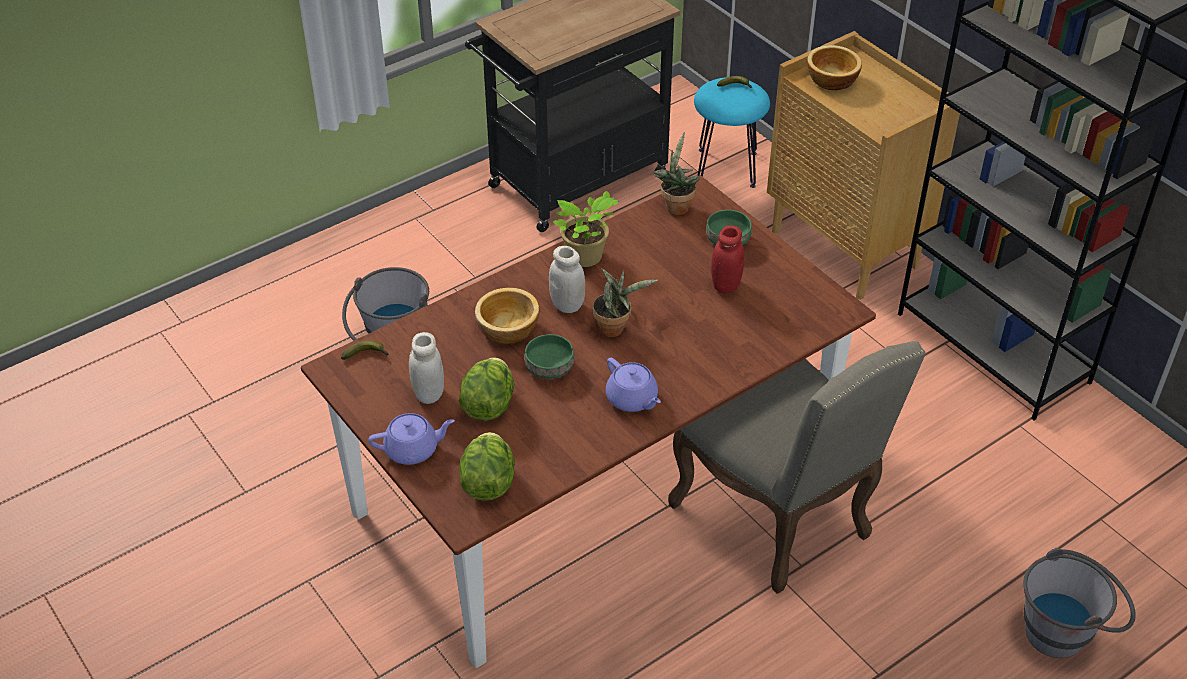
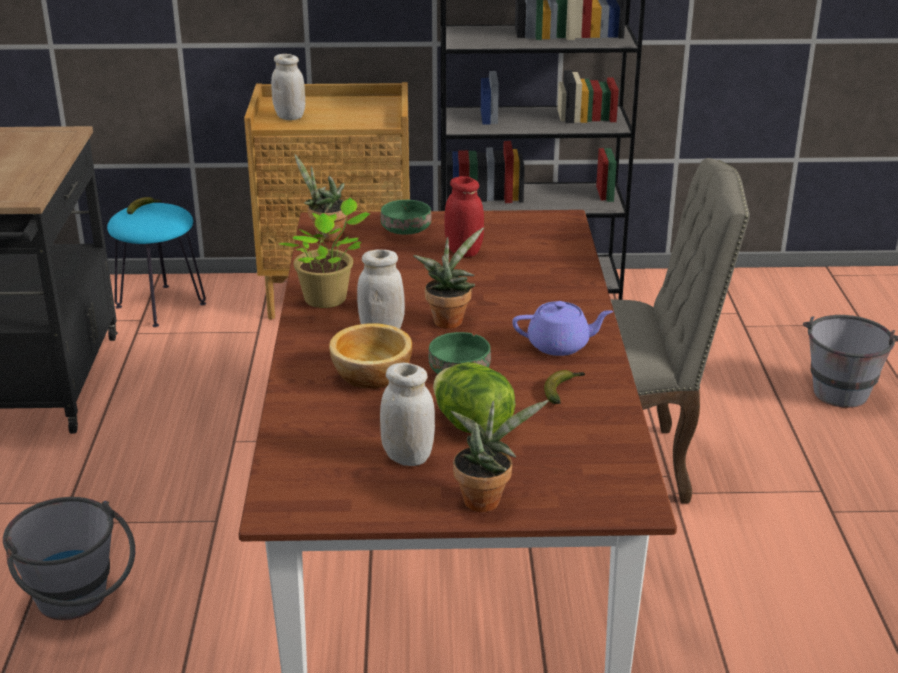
camera: 55 degrees left, 15 degrees down
banana [341,340,389,360] -> banana moved to [544,370,585,404]
purple teapot [368,413,455,465] -> potted plant [451,400,549,512]
lettuce [459,432,515,501] -> none
bowl [807,45,862,90] -> white jar [271,54,305,120]

